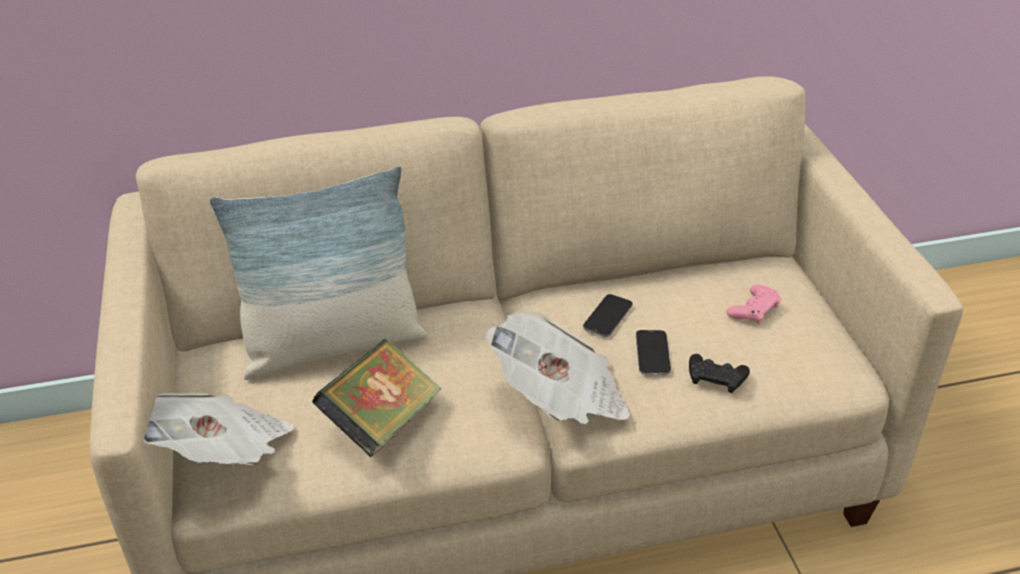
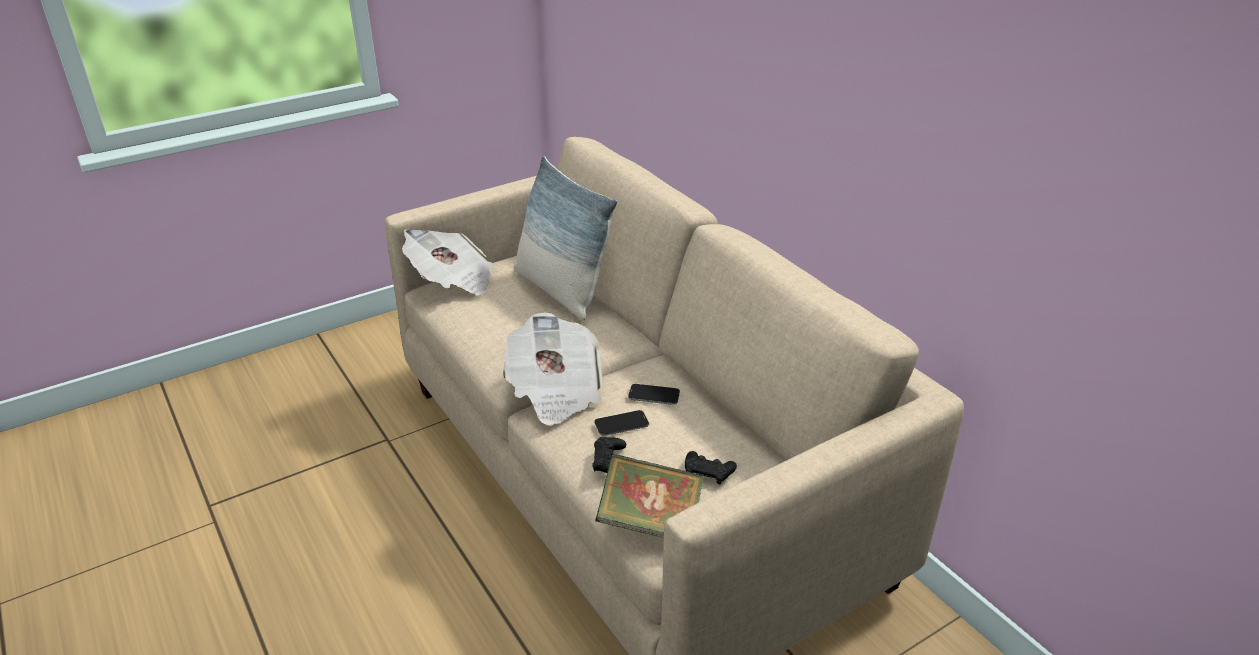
camera: 70 degrees right, 5 degrees down
book [312,339,442,457] -> book moved to [595,454,704,538]
pink game controller [726,285,781,325] -> black game controller [685,451,737,485]

